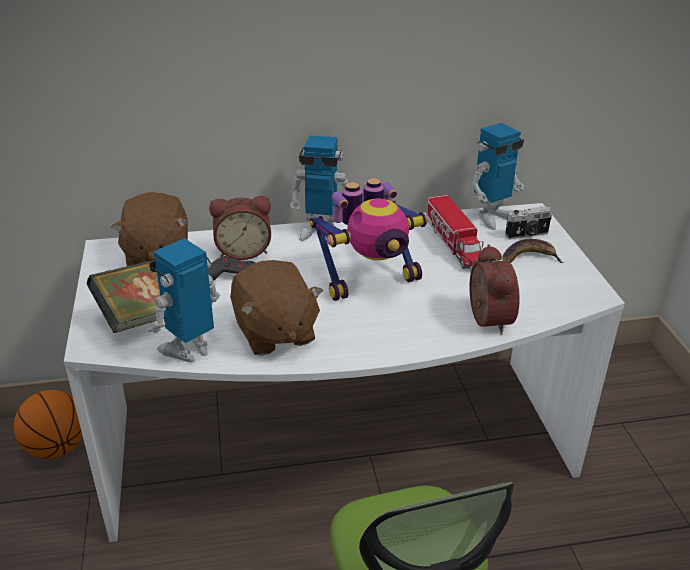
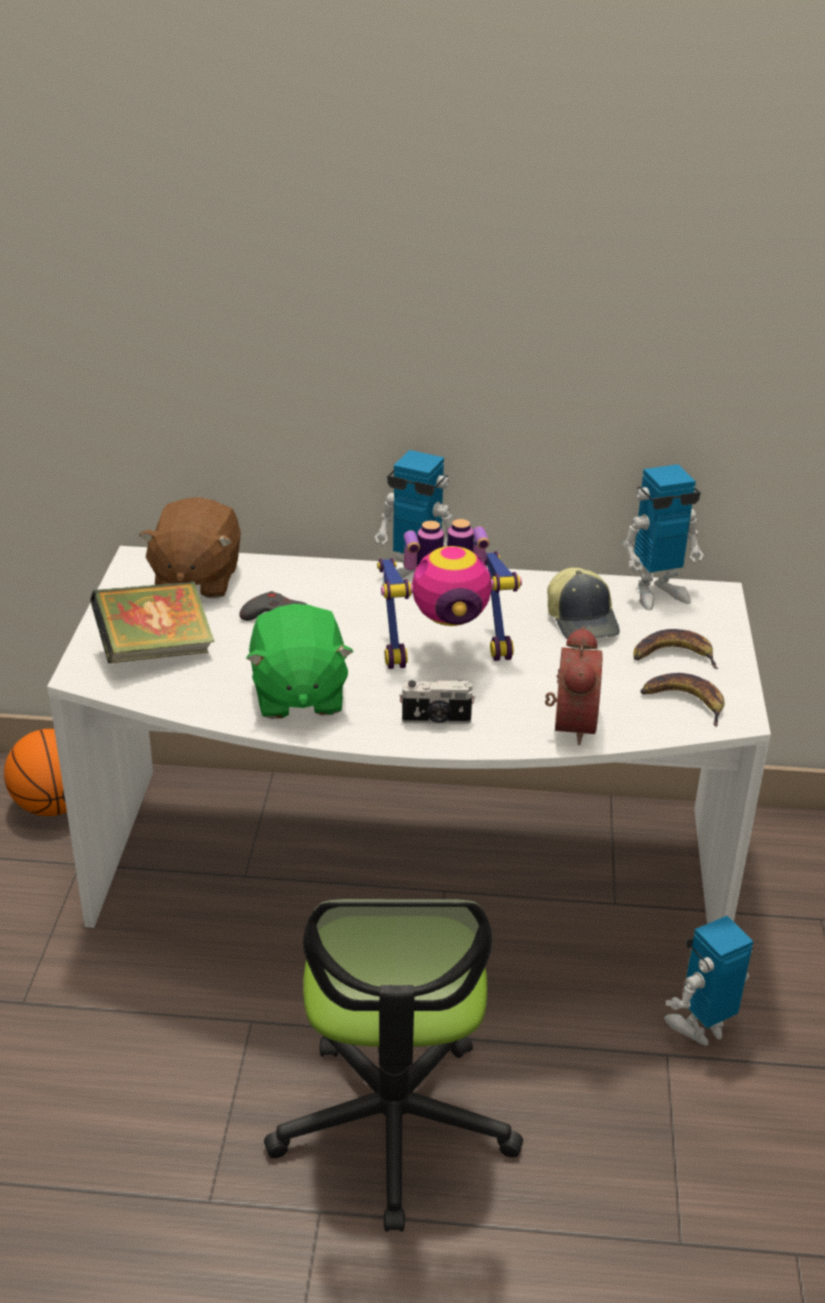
camera: 15 degrees right, 0 degrees up
toy robot [147,238,220,363] -> toy robot moved to [664,916,754,1046]
alarm clock [209,196,271,260] -> none
brown plush toy [230,260,323,356] -> green plush toy [246,604,354,719]
toy truck [427,195,484,269] -> cap [547,568,620,639]
camera [505,206,552,239] -> camera moved to [399,680,475,724]
none -> banana [640,673,725,727]

